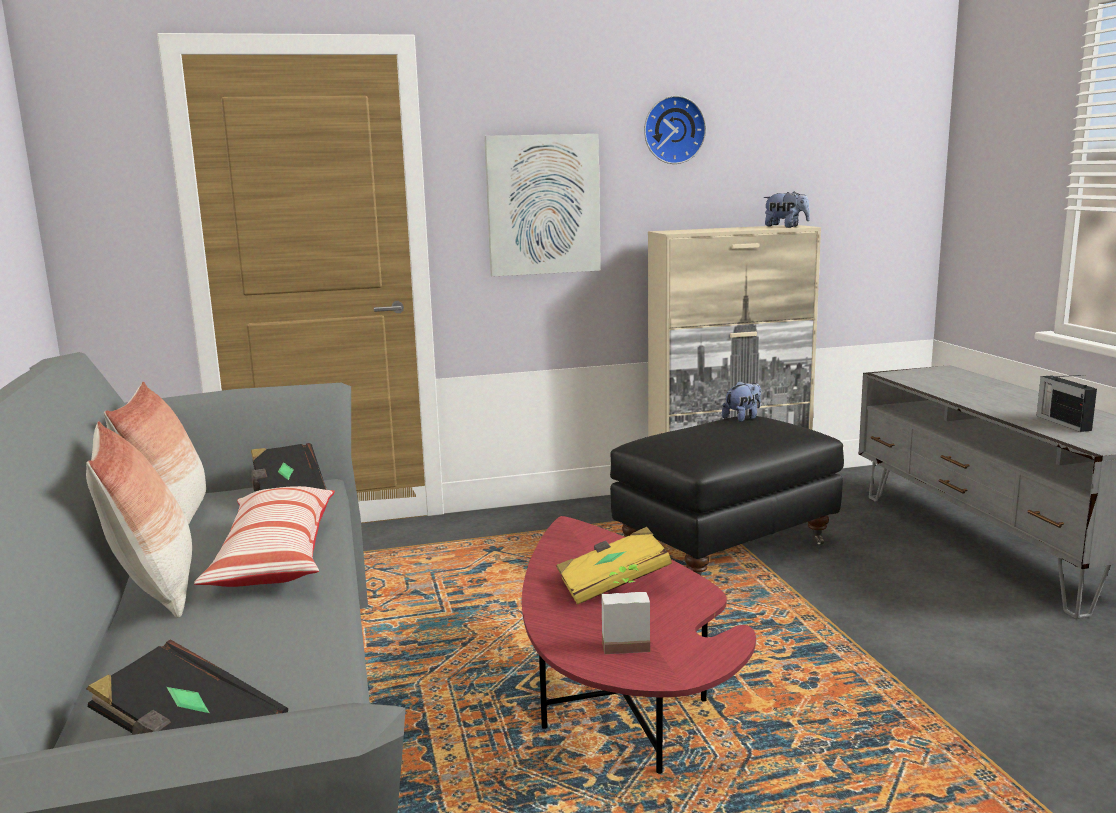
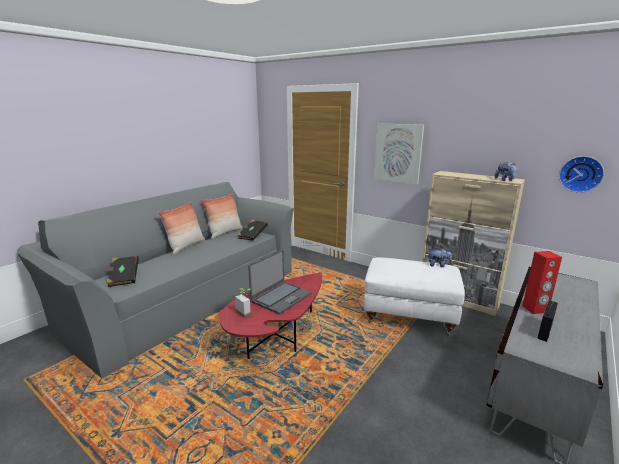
camera: 50 degrees right, 5 degrees up
pillow [194,486,335,587] -> none
yellow book [556,527,672,605] -> laptop [248,250,311,315]
black ottoman [610,415,844,575] -> white ottoman [364,258,465,336]
wall clock [644,95,706,164] -> wall clock moved to [559,156,604,193]
none -> red speaker [522,251,562,314]

